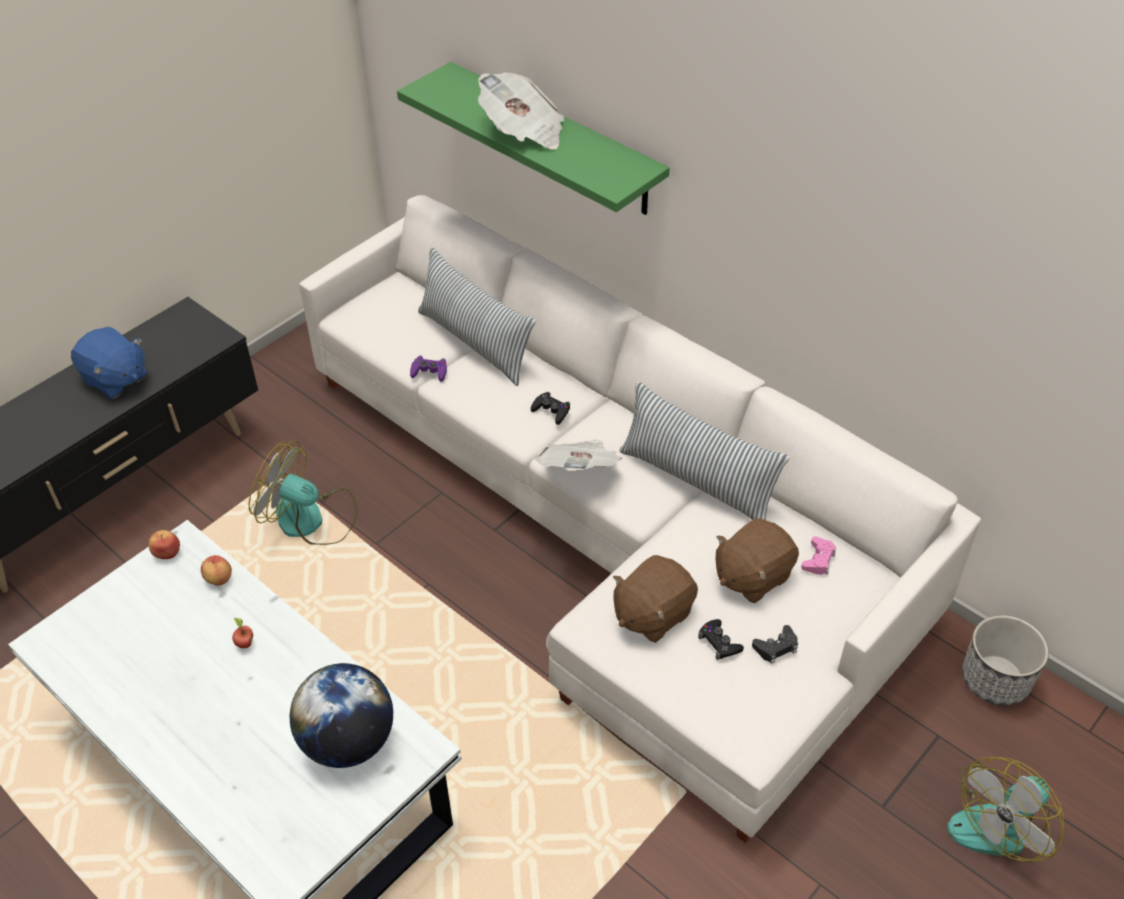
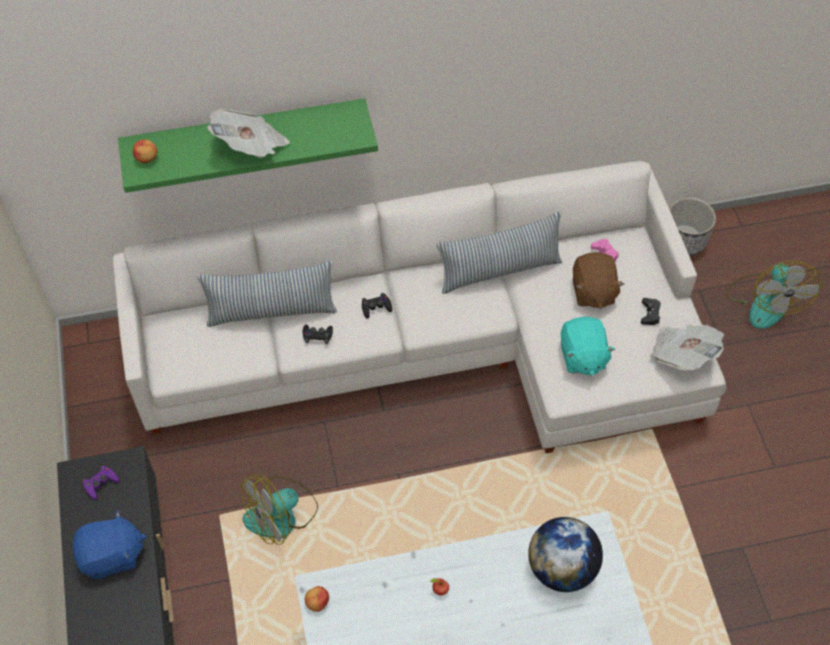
camera: 55 degrees left, 10 degrees up
apple [201,555,232,586] -> apple moved to [133,139,157,163]
purple game controller [410,356,447,382] -> purple game controller moved to [83,466,120,500]
newspaper [535,440,622,471] -> newspaper moved to [650,324,724,370]
brown plush toy [613,555,698,643] -> turquoise plush toy [561,317,616,376]
black game controller [698,619,744,660] -> black game controller moved to [302,325,333,344]

